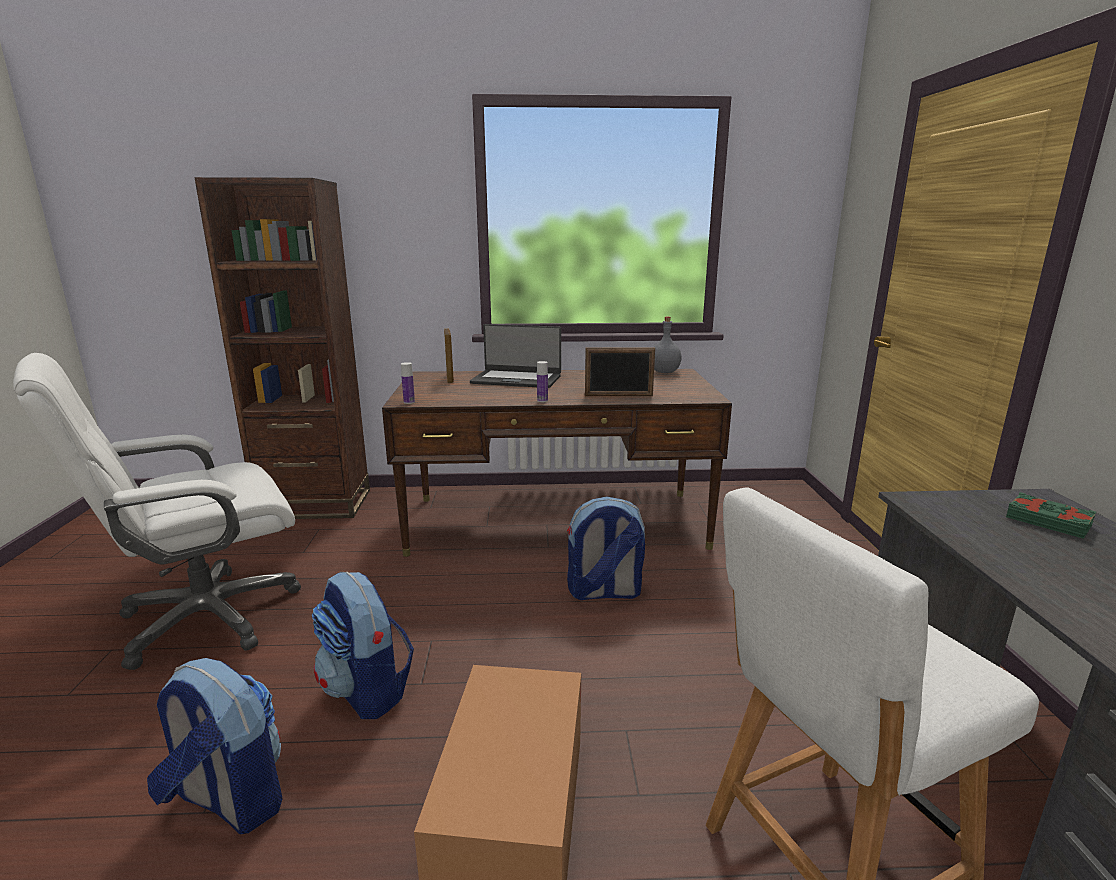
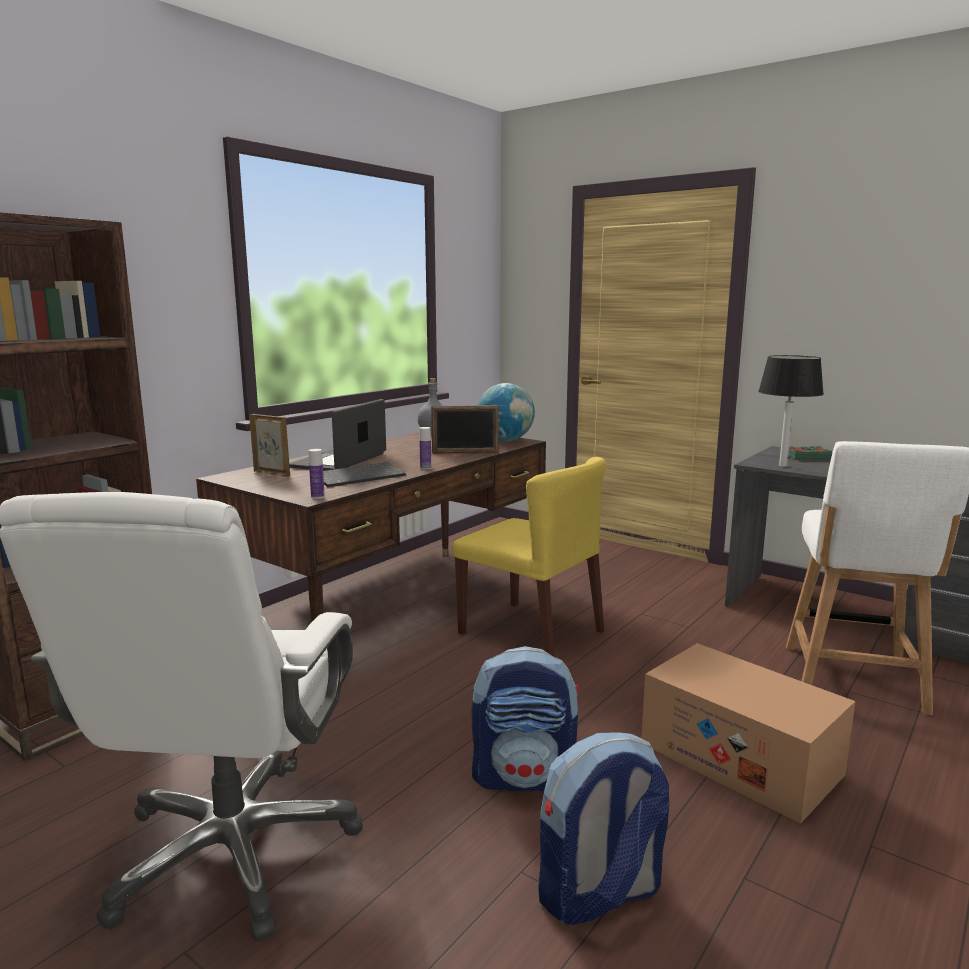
camera: 50 degrees left, 5 degrees down
laptop [470,324,561,388] -> laptop turned 150 degrees clockwise [289,399,386,471]
backpack [567,497,645,600] -> yellow chair [452,457,606,656]
picture frame [585,348,655,396] -> picture frame turned 45 degrees clockwise [431,405,499,454]
none -> keyboard [323,462,406,487]
none -> globe [478,383,535,441]
none -> black table lamp [758,355,824,467]

